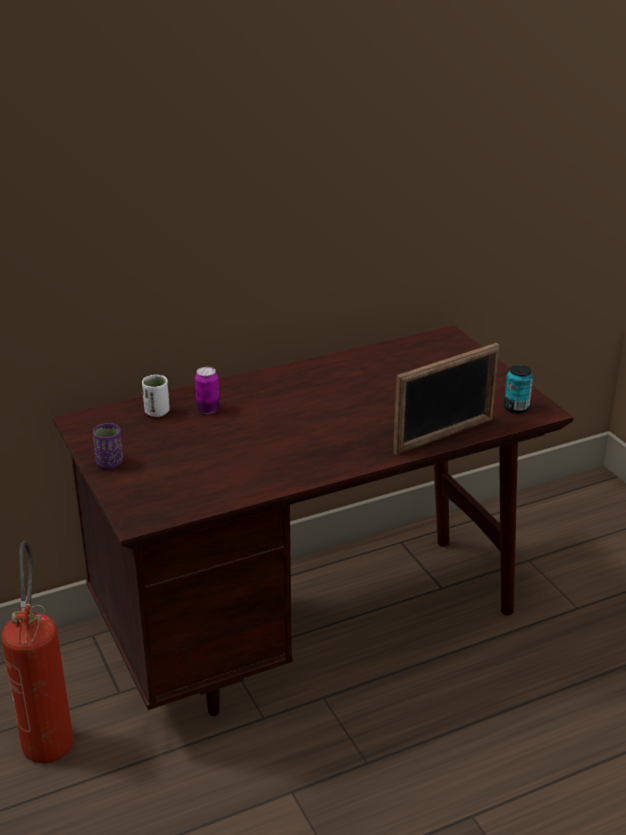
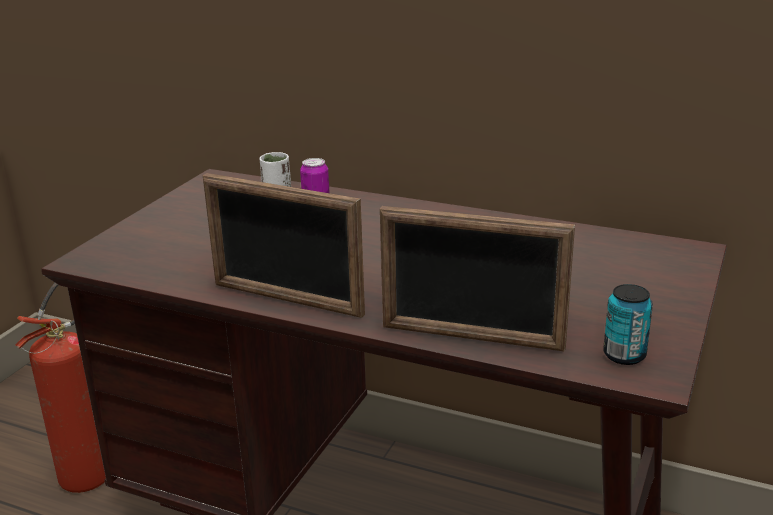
camera: 50 degrees right, 5 degrees down
purple cup [93,423,123,469] -> none
none -> picture frame [203,173,365,318]

